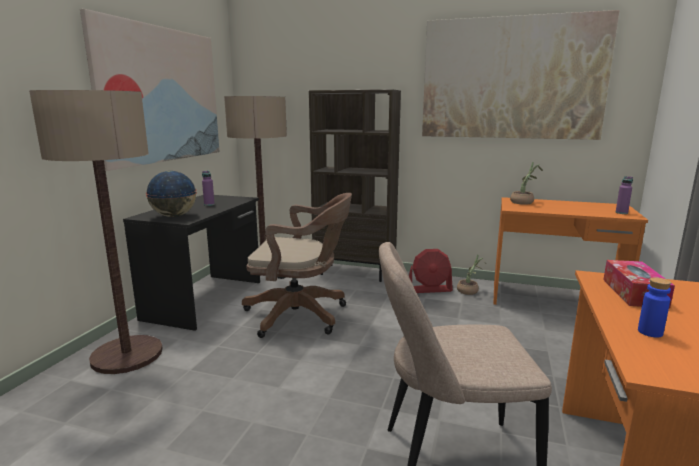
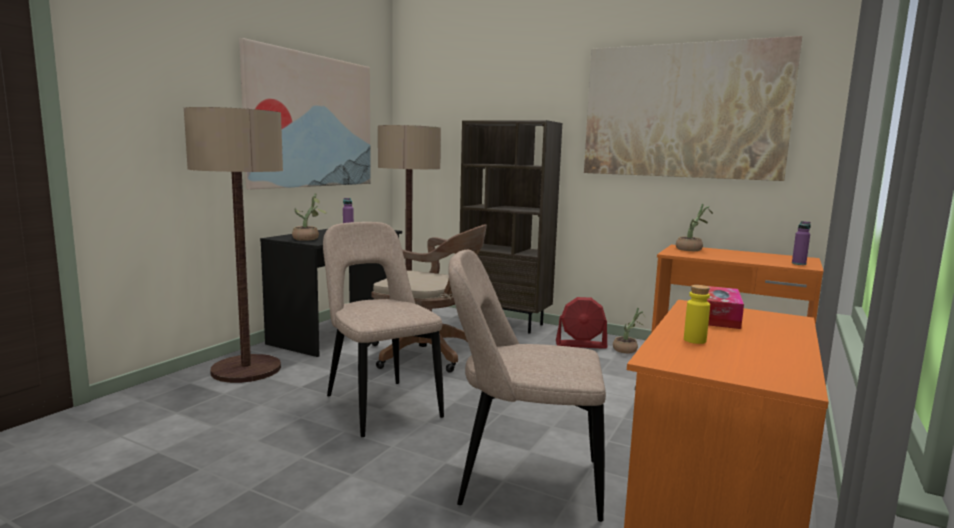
camera: 10 degrees right, 5 degrees down
globe [146,171,197,217] -> potted plant [292,193,327,241]
blue bottle [638,277,671,338] -> yellow bottle [684,285,710,344]
none -> beige chair [323,222,444,437]

